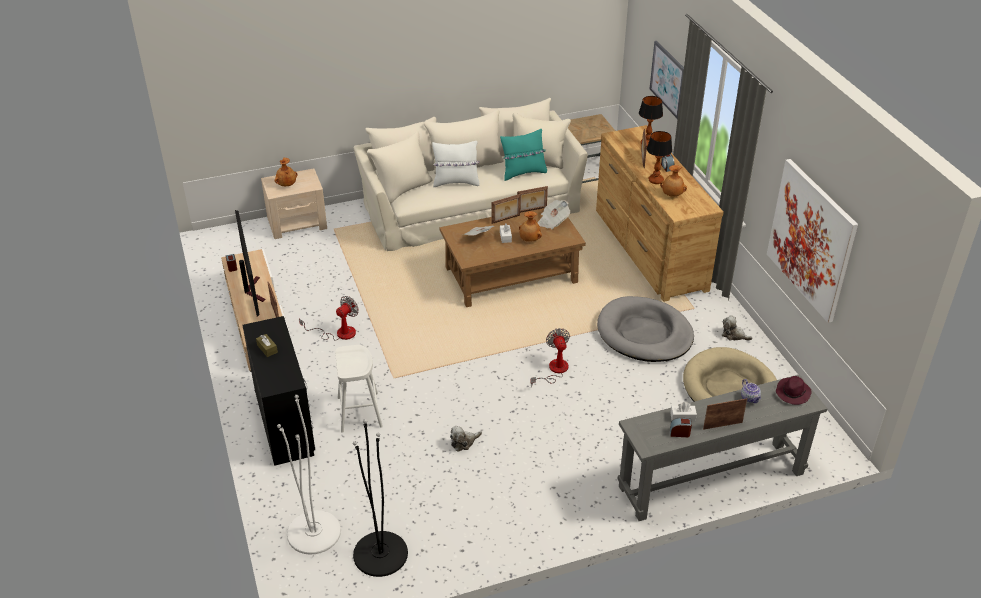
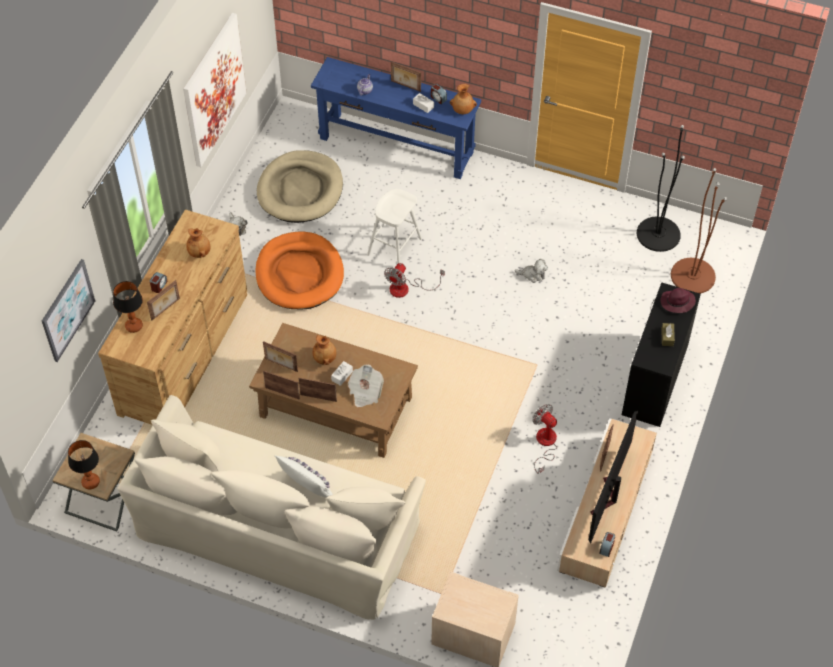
camera: 140 degrees left, 15 degrees up
brown vase [275,158,297,186] -> brown vase moved to [450,84,477,114]
white floor lamp [277,395,341,554] -> brown floor lamp [671,168,727,294]
fan [299,296,359,341] -> fan turned 60 degrees clockwise [533,404,557,474]
white stool [335,345,383,433] -> white stool moved to [367,189,422,264]
turquoise pillow [500,129,547,181] -> none
newspaper [538,200,570,229] -> picture frame [263,341,298,372]
grey dog bed [597,296,694,362] -> orange dog bed [255,232,344,309]
grey console table [617,374,827,521] -> blue console table [311,57,481,179]
table lamp [647,131,672,184] -> table lamp moved to [68,440,100,489]
purple hat [776,376,812,405] -> purple hat moved to [660,288,696,313]

